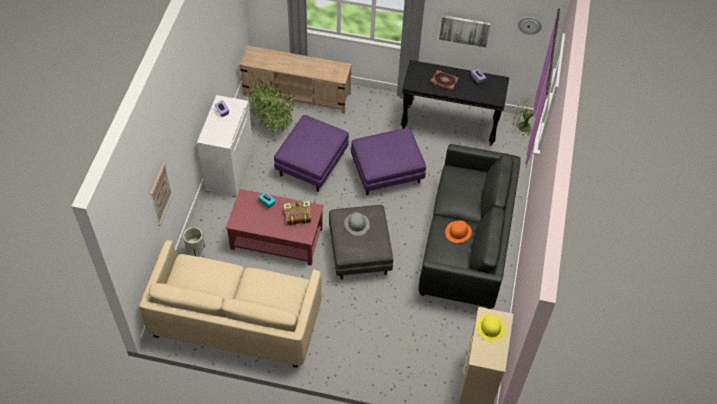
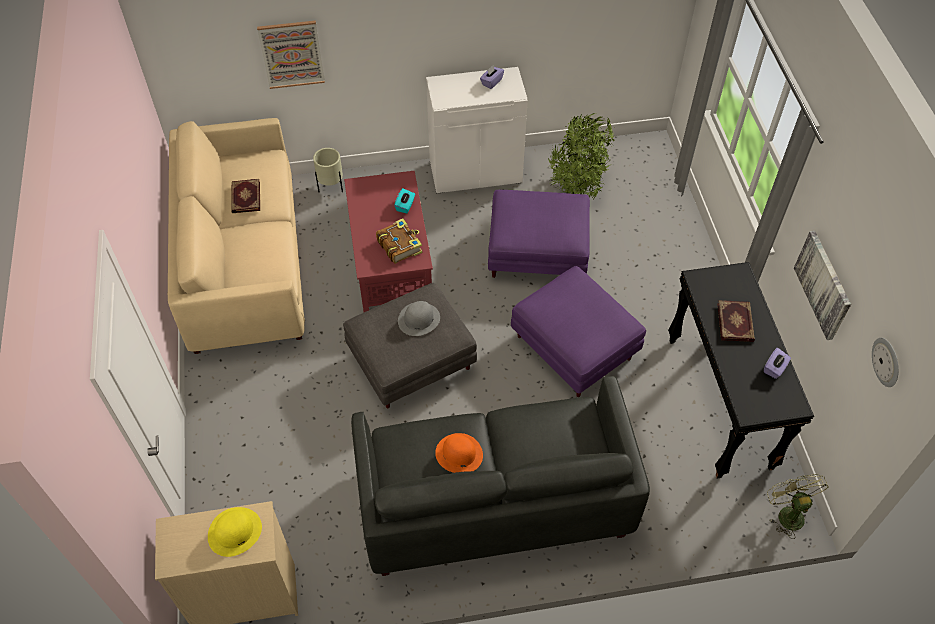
camera: 70 degrees right, 0 degrees up
beige tv stand [240,46,352,114] -> none
none -> book [231,179,260,213]

